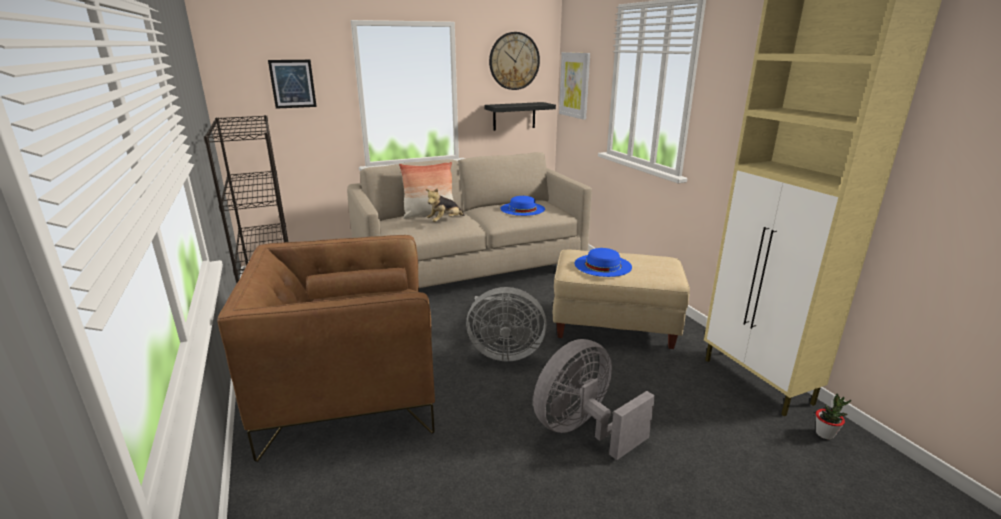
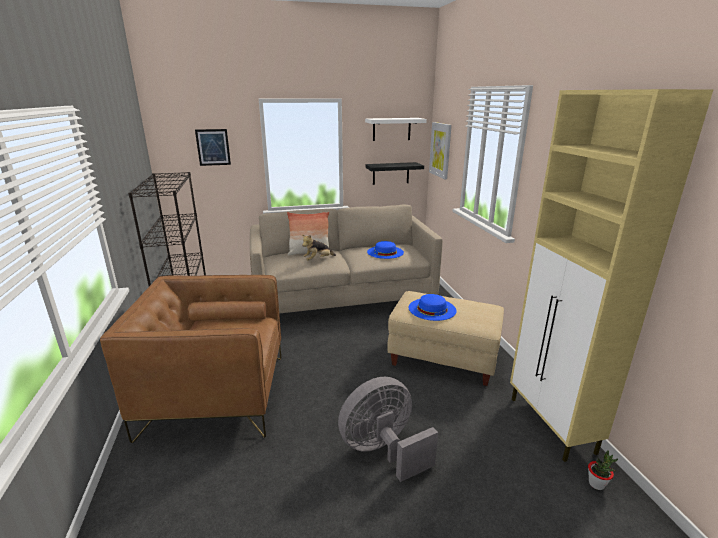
camera: 10 degrees right, 0 degrees up
grey fan [466,287,547,361] -> none
wall clock [489,32,540,90] -> white shelf [365,118,427,141]

